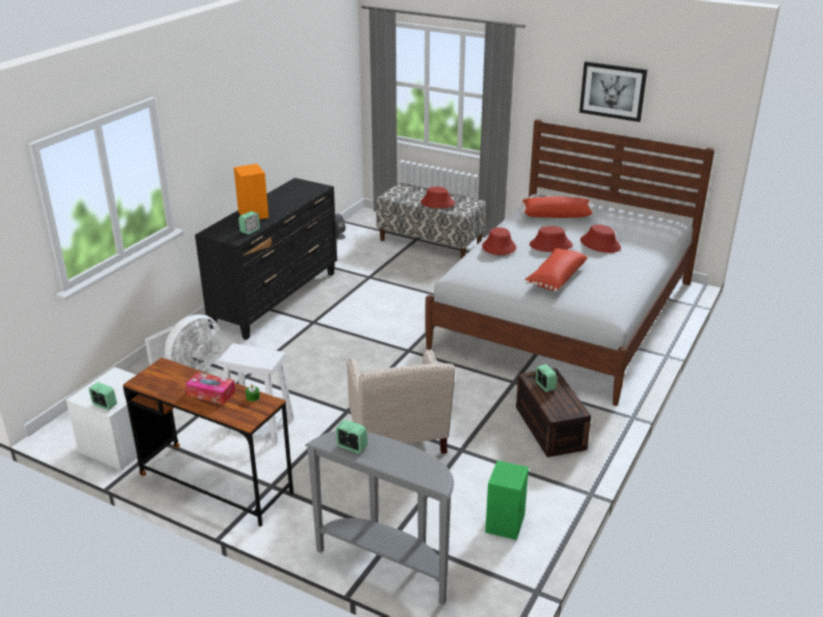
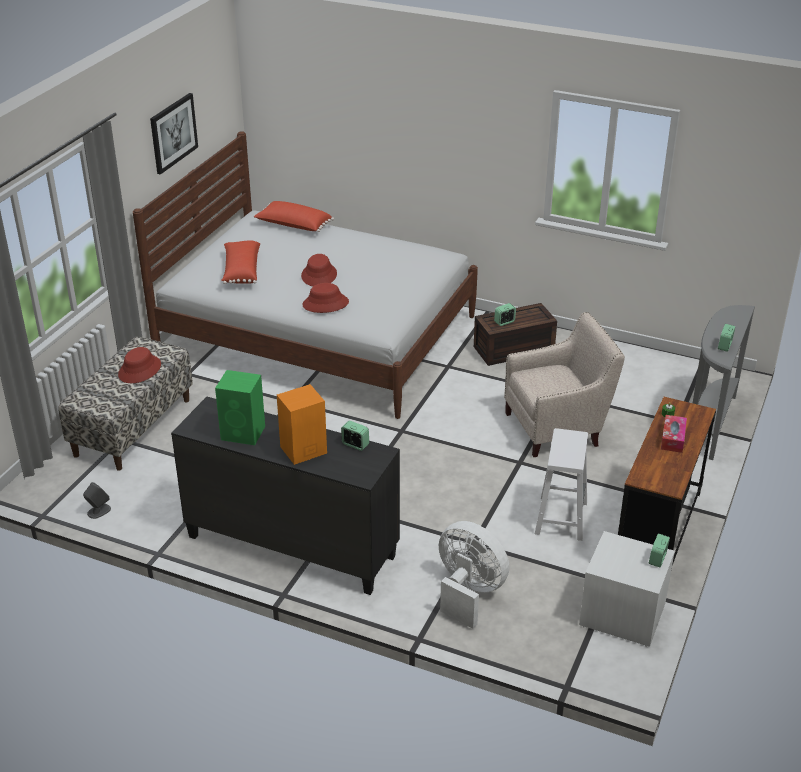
camera: 95 degrees left, 5 degrees up
green speaker [485,460,529,540] -> green speaker moved to [215,370,265,445]
red pillow [525,248,588,292] -> red pillow moved to [254,201,334,232]
red hat [580,224,621,253] -> none

